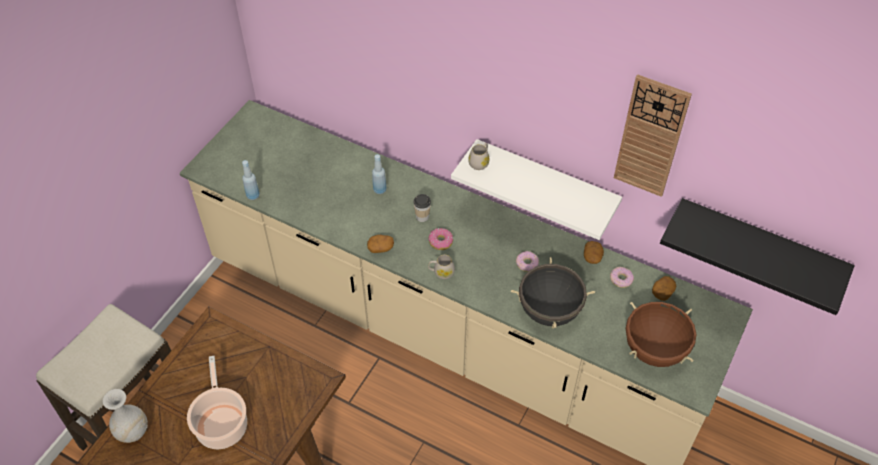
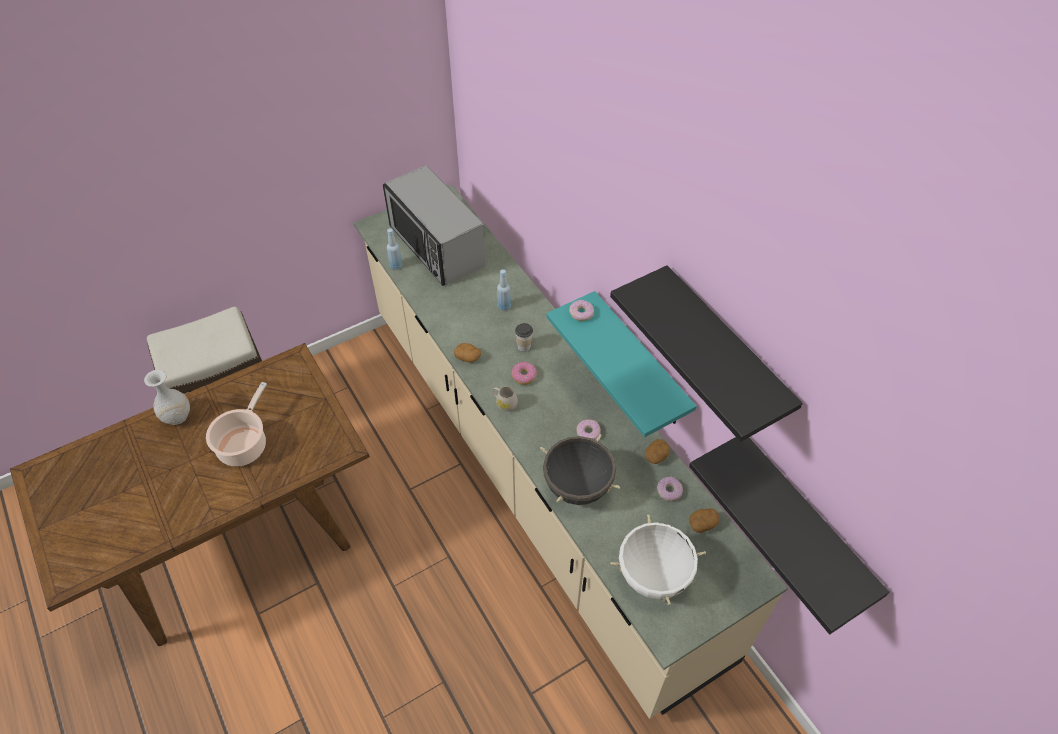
camera: 30 degrees right, 0 degrees up
white shelf [451,139,622,240] -> turquoise shelf [546,291,697,437]
white mug [468,143,489,170] -> donut [569,300,594,321]
wall clock [614,74,692,197] -> black shelf [610,265,803,442]
brown cooking pot [626,302,697,367] -> white cooking pot [610,515,706,605]
none -> microwave [383,165,486,286]

